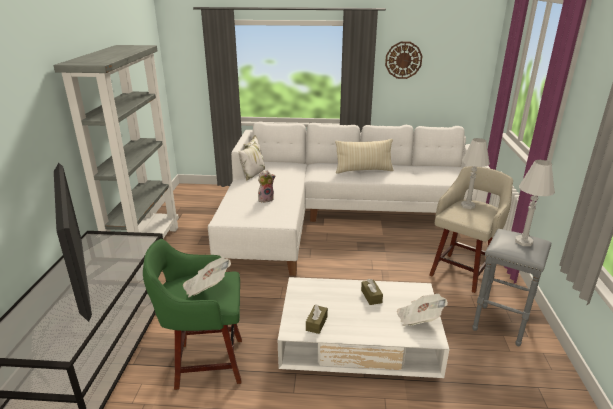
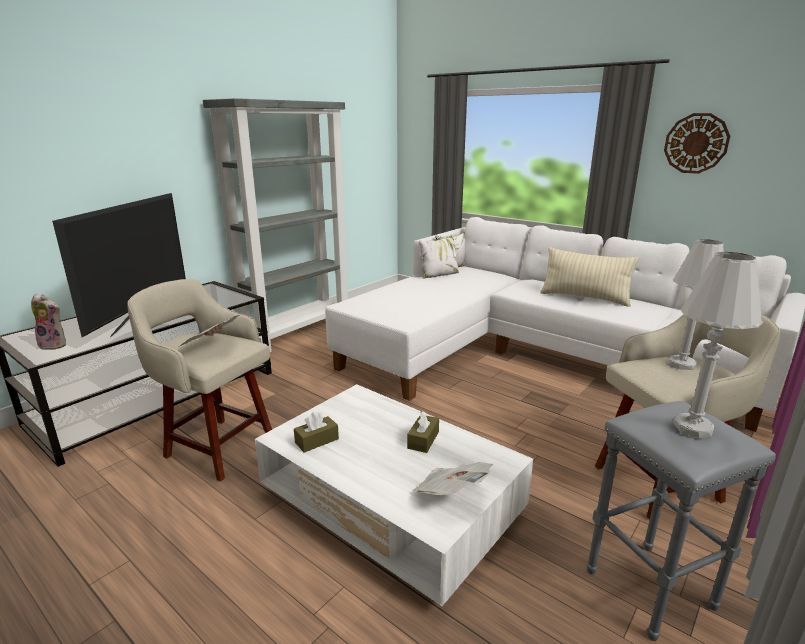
camera: 35 degrees right, 5 degrees down
green stool [143,239,242,390] -> beige stool [127,279,272,481]
plush toy [258,171,275,202] -> plush toy moved to [31,294,66,350]

